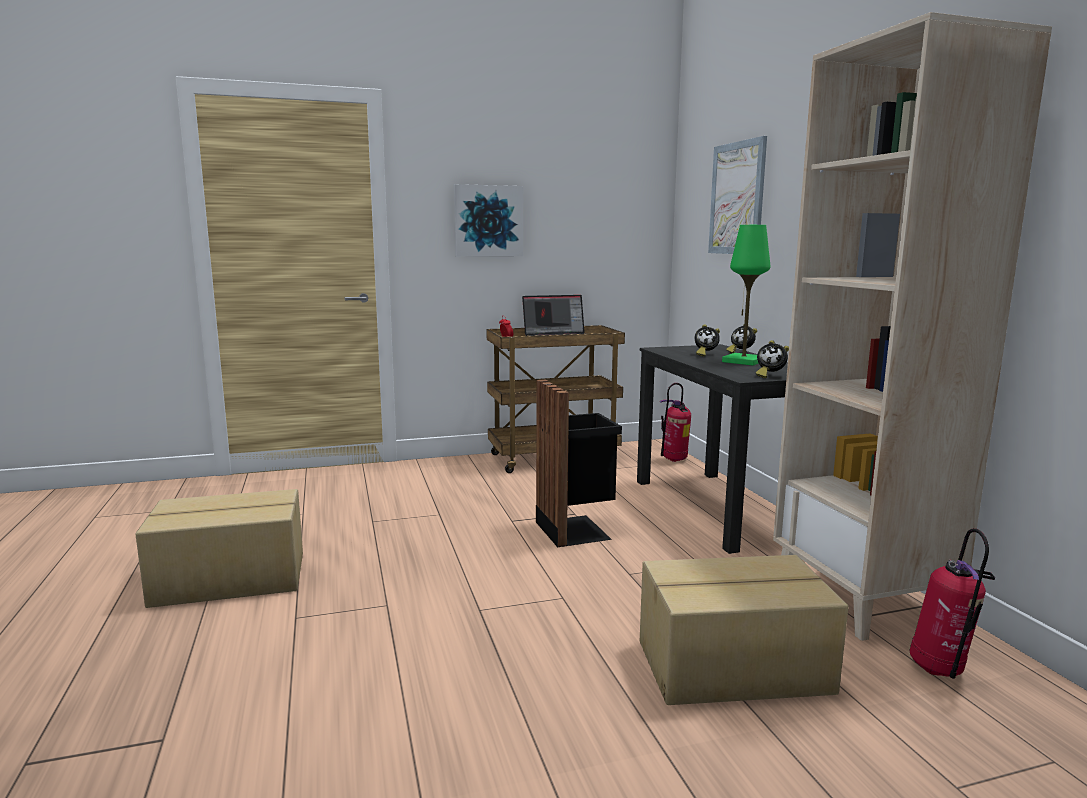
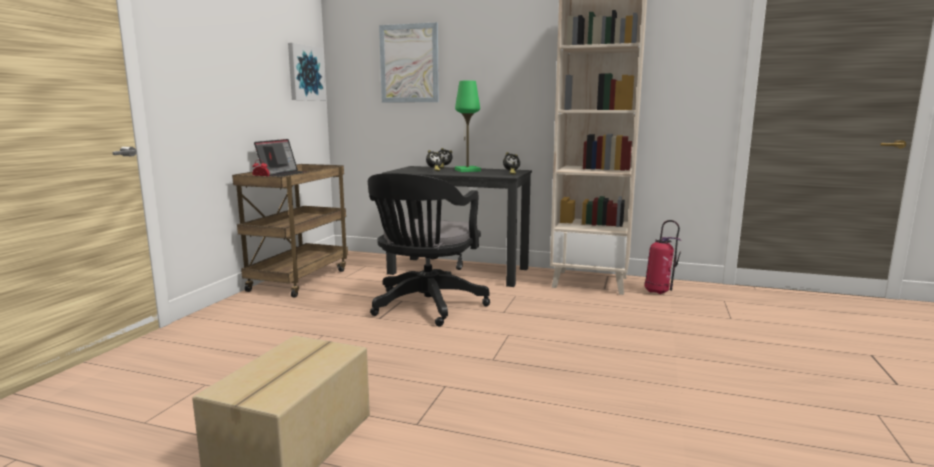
camera: 55 degrees left, 0 degrees up
picture [454,184,523,257] -> picture moved to [288,43,326,101]
black trash can [536,379,622,547] -> black office chair [368,173,490,326]
cardboard box [640,555,849,705] -> none
fire extinguisher [660,383,691,462] -> none

